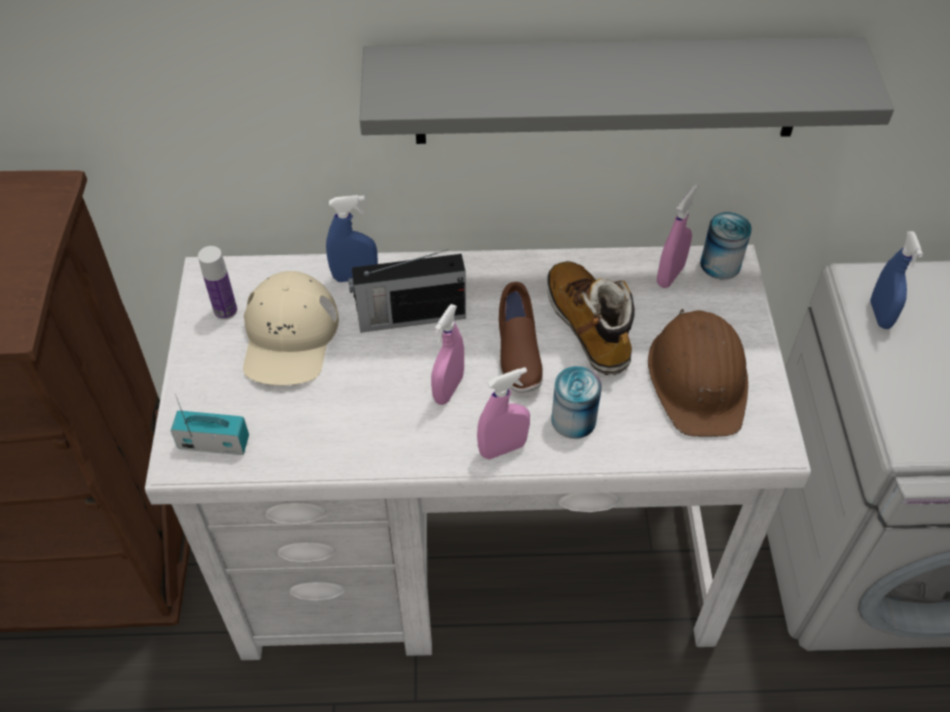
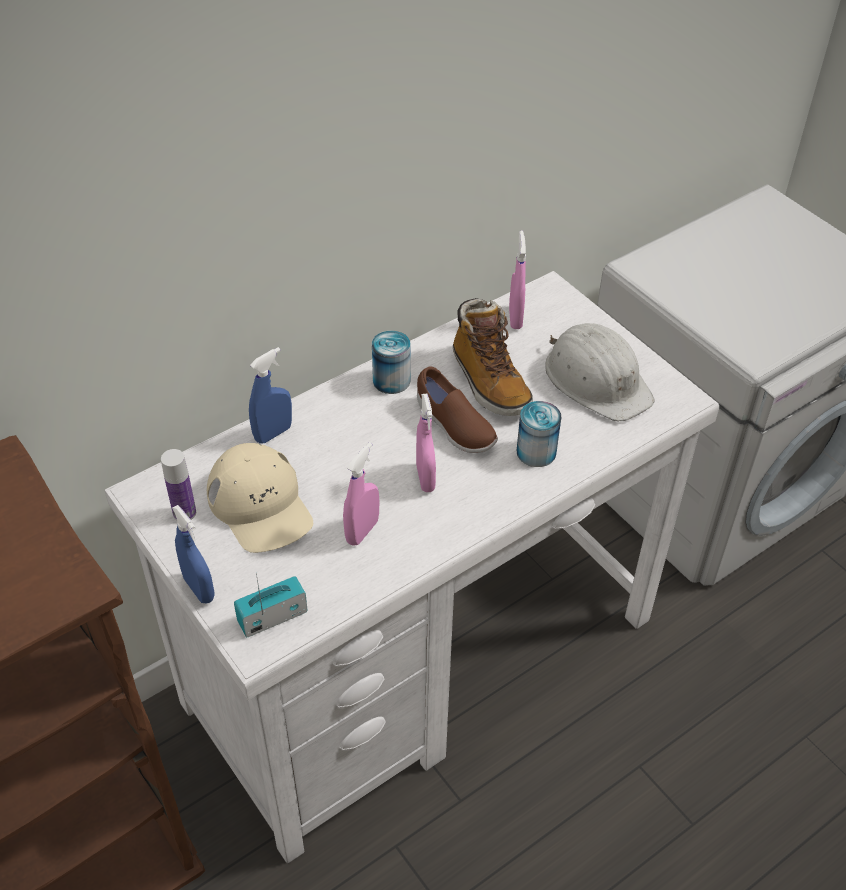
camera: 35 degrees left, 5 degrees down
radio [348,250,466,333] -> none
grey shelf [360,37,894,144] -> none
pink spray bottle [477,367,530,459] -> pink spray bottle moved to [343,442,379,546]
boot [547,261,635,375] -> boot turned 150 degrees counterclockwise [453,298,533,416]
brown hard hat [648,309,748,437] -> white hard hat [545,323,655,421]
can [700,212,752,279] -> can moved to [372,330,411,394]
blue spray bottle [870,231,923,329] -> blue spray bottle moved to [172,505,214,603]

